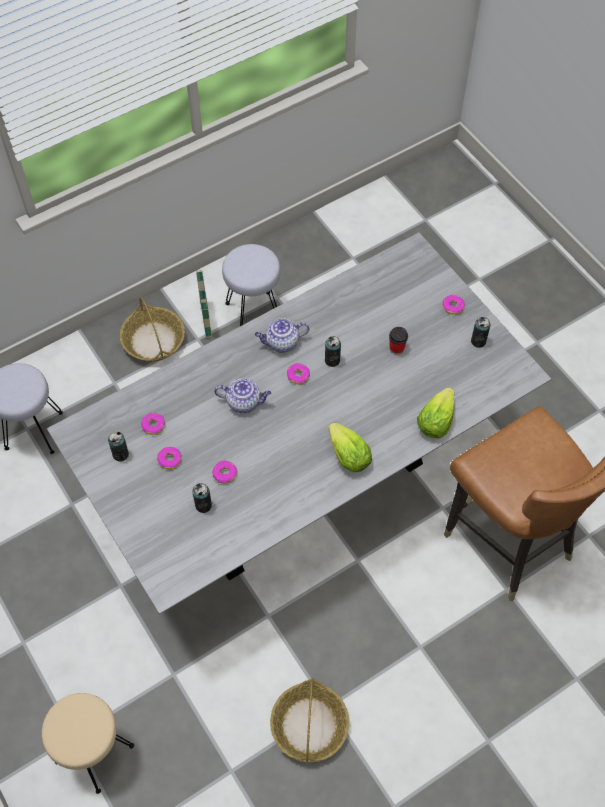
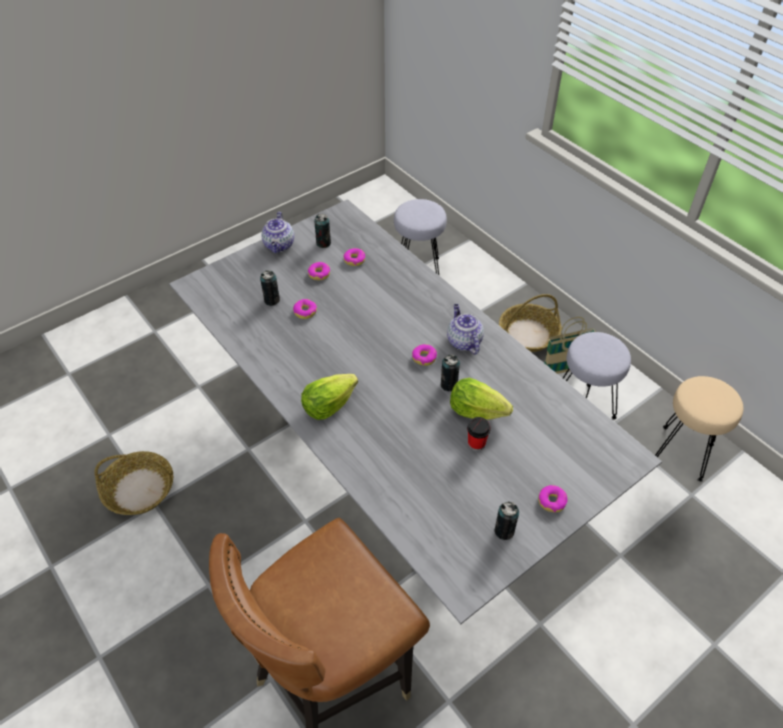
camera: 85 degrees right, 10 degrees down
beige stool [42,693,134,794] -> beige stool moved to [655,376,743,482]
teapot [214,378,271,413] -> teapot moved to [261,212,294,253]
lettuce [417,388,454,439] -> lettuce moved to [450,378,513,420]

